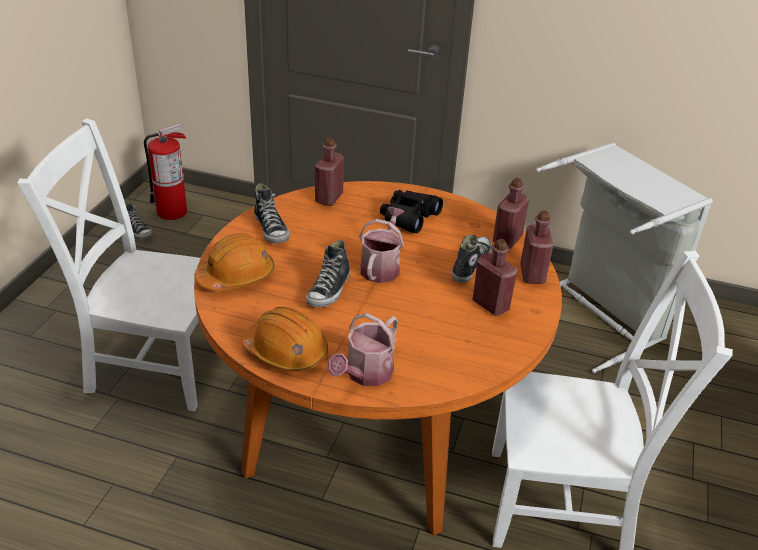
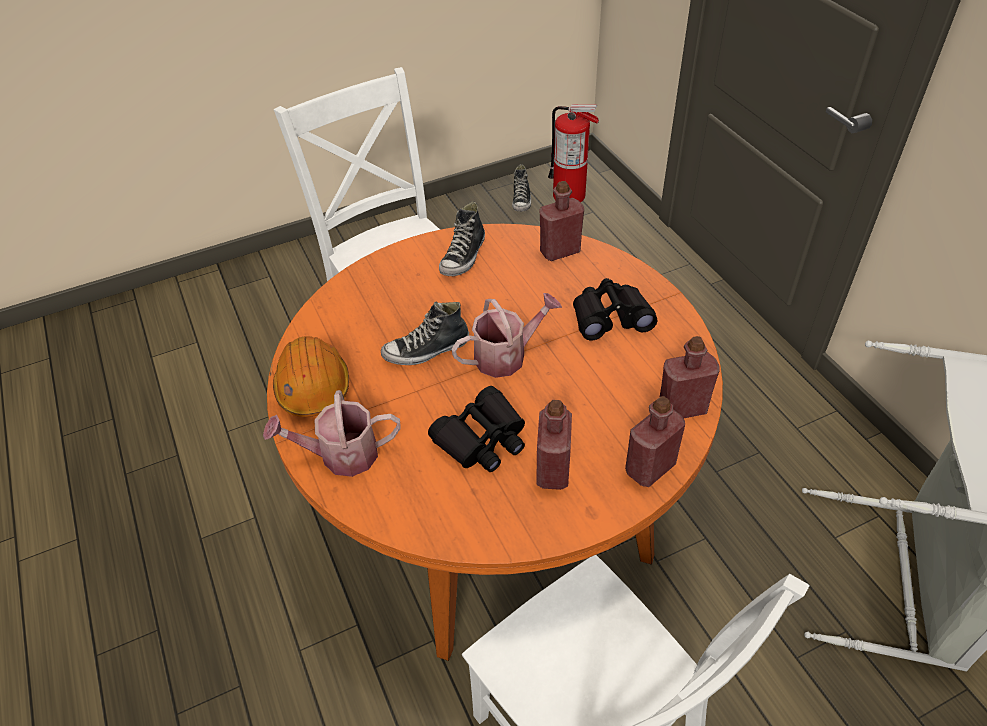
camera: 50 degrees right, 10 degrees up
orange hard hat [195,233,275,291] -> none
shoe [452,235,492,283] -> none
none -> black binoculars [428,386,525,472]

